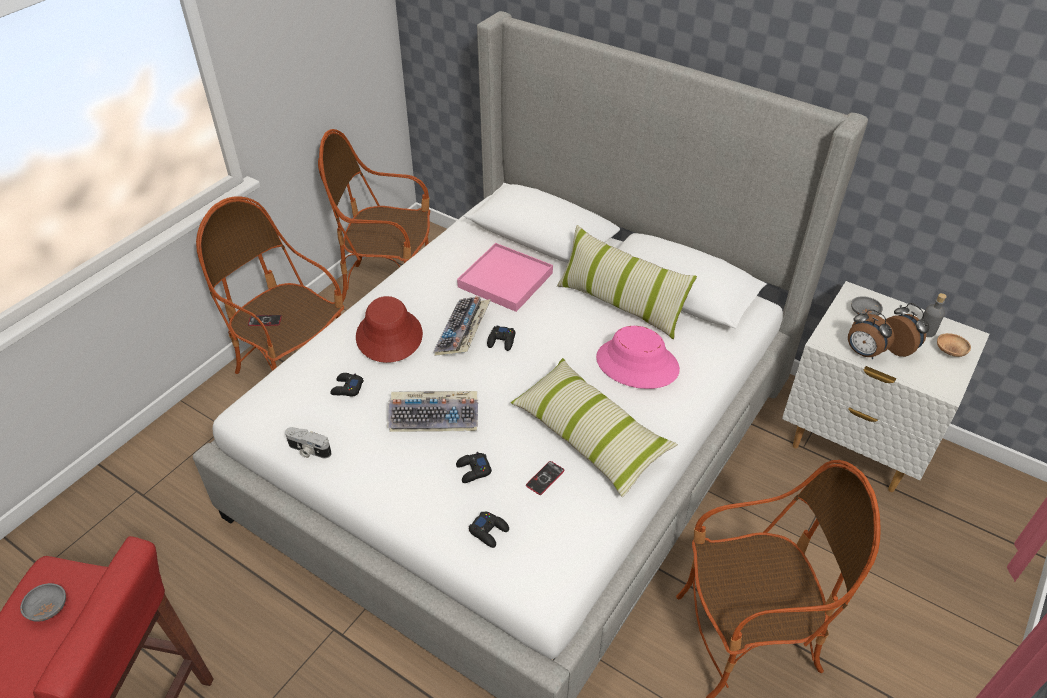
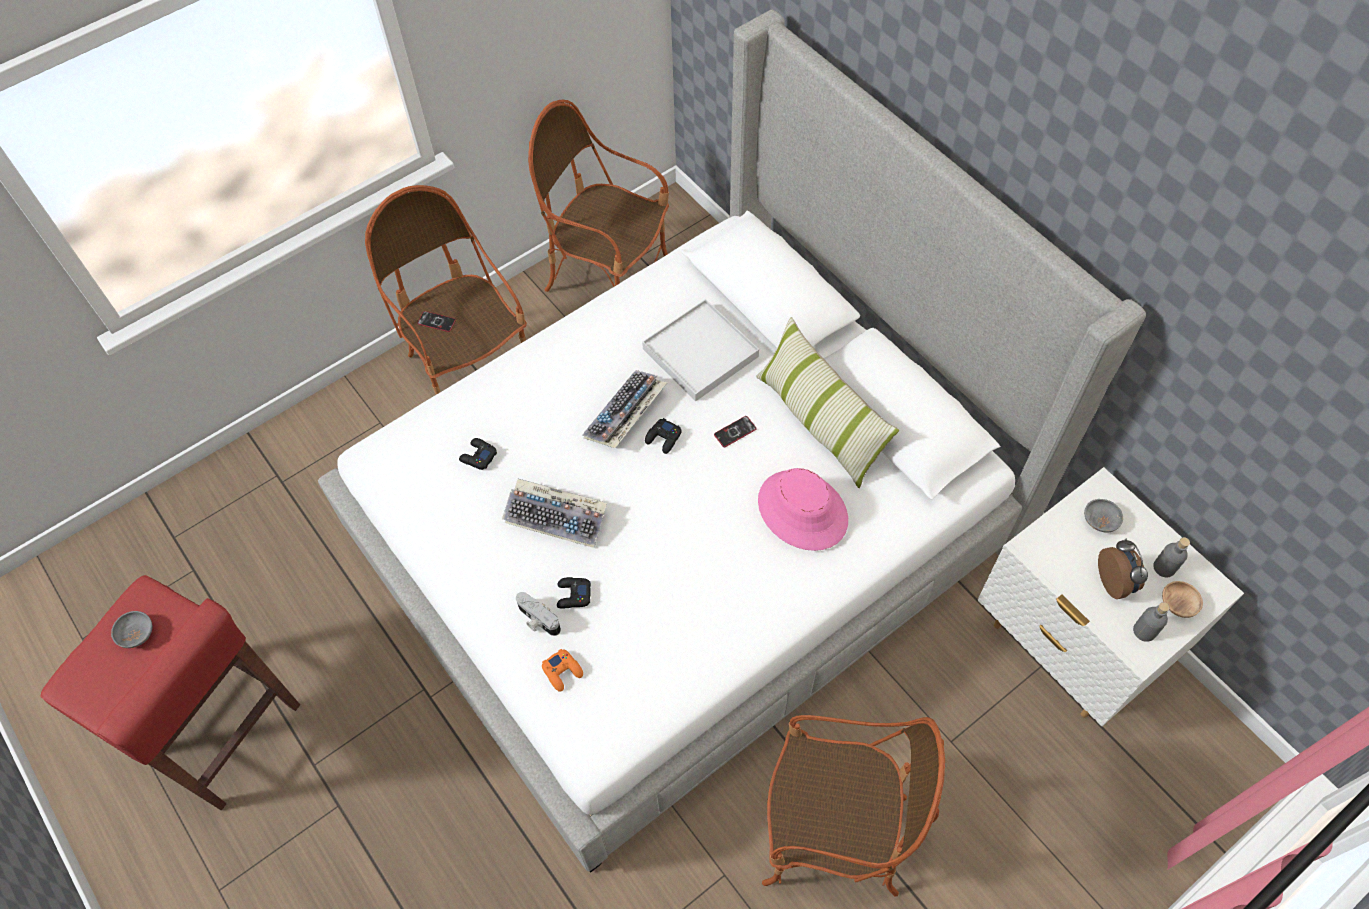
camera: 20 degrees right, 15 degrees up
camera [285,427,332,459] -> camera moved to [516,592,561,636]
red hat [356,296,423,363] -> none
pink tray [457,243,553,312] -> white tray [642,299,759,401]
black game controller [469,511,509,548] -> orange game controller [542,649,583,692]
pillow [511,358,678,497] -> none
phone [526,461,565,495] -> phone moved to [714,416,757,447]
alarm clock [848,309,894,359] -> none
none -> grey bottle [1133,602,1170,642]

